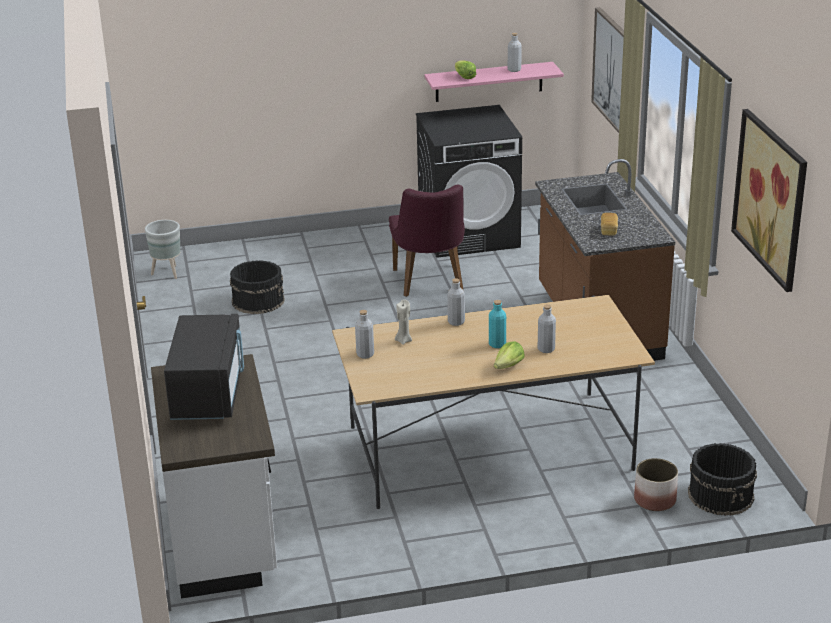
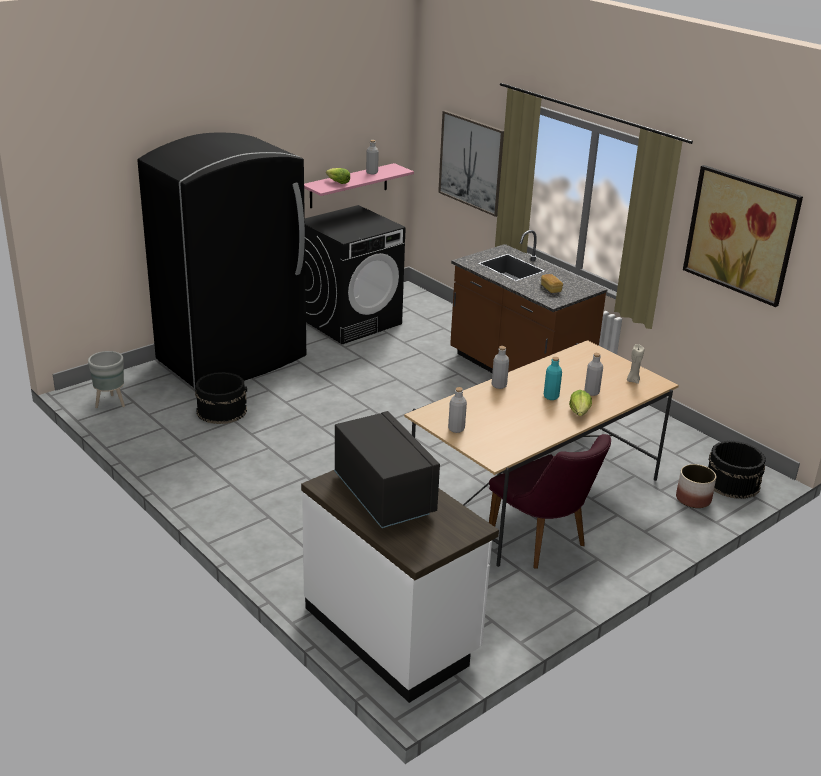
camera: 30 degrees left, 0 degrees up
purple chair [389,185,465,297] -> purple chair moved to [489,434,611,569]
beige candle [395,299,412,345] -> beige candle moved to [627,344,644,384]
none -> black fridge [137,132,306,389]

